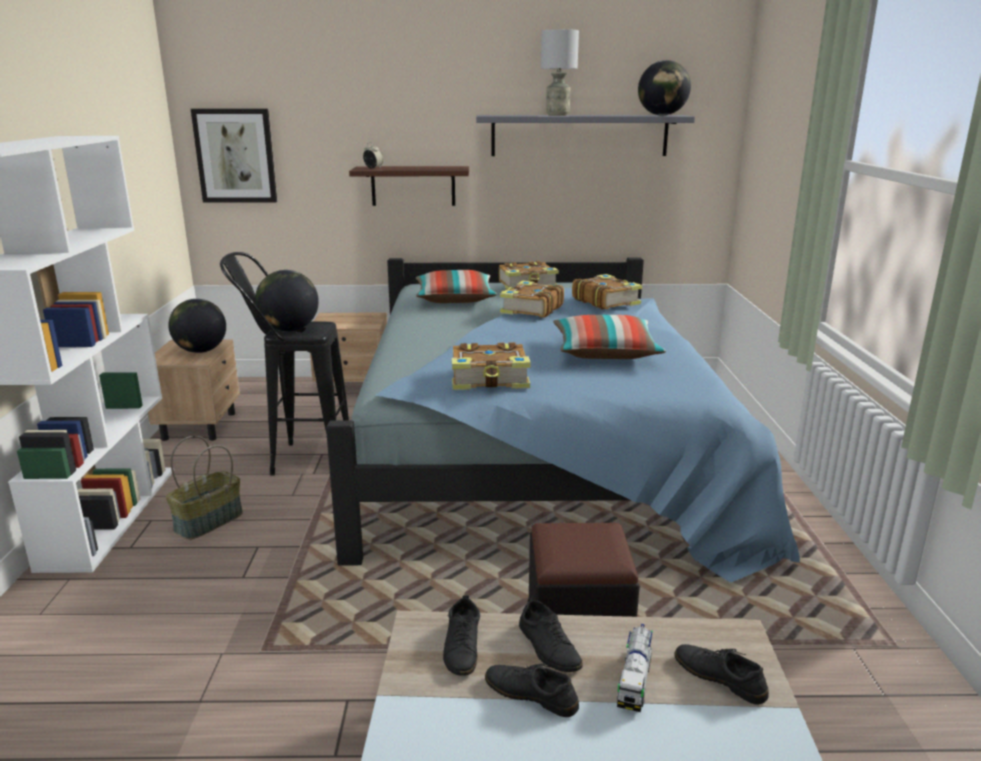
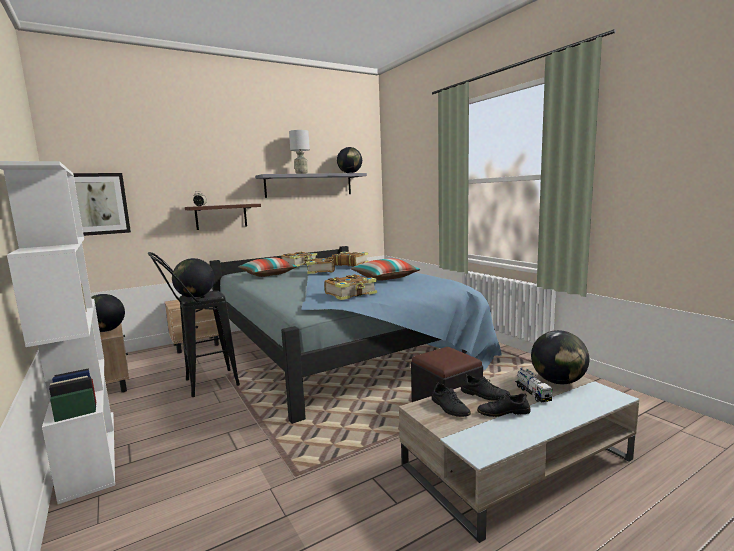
camera: 30 degrees left, 10 degrees down
basket [166,436,243,539] -> none
black shoe [674,644,769,705] -> globe [531,330,589,384]

